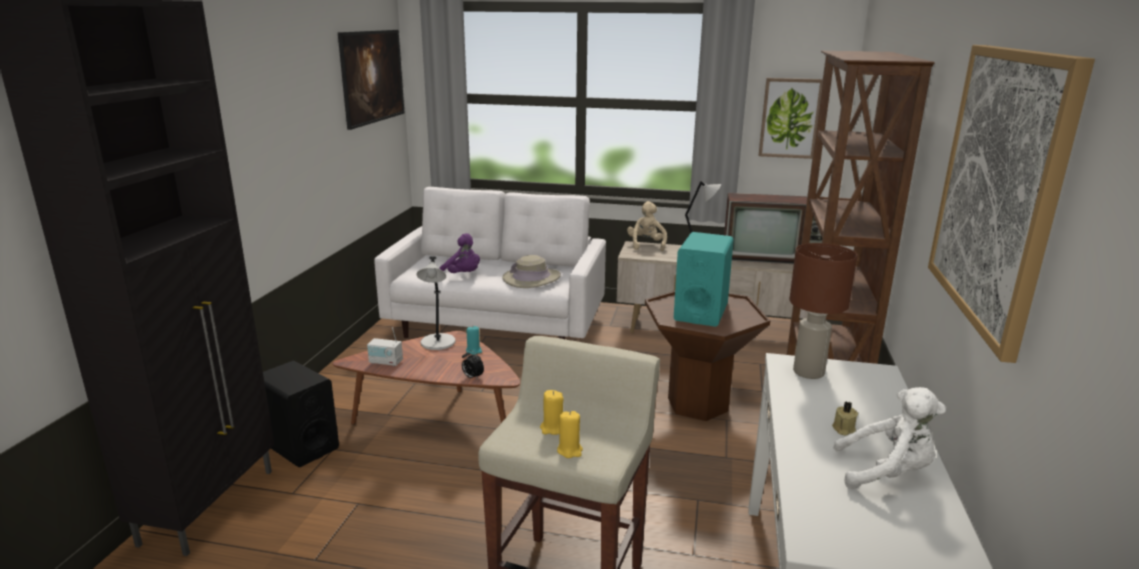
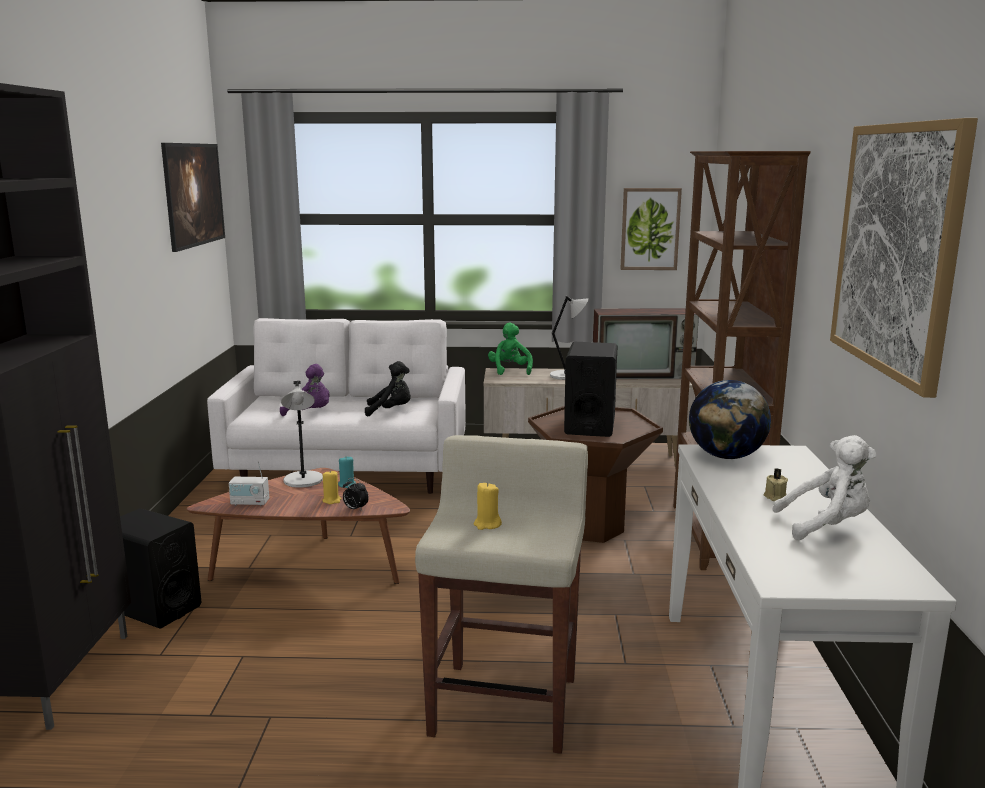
camera: 10 degrees left, 5 degrees down
beige hat [502,255,561,288] -> black plush toy [365,361,411,417]
yellow candle [557,411,583,458] -> yellow candle moved to [322,471,341,504]
beige plush toy [627,201,667,251] -> green plush toy [488,323,533,375]
turquoise speaker [674,232,734,327] -> black speaker [564,342,617,437]
brown table lamp [789,243,857,379] -> globe [689,380,771,459]

